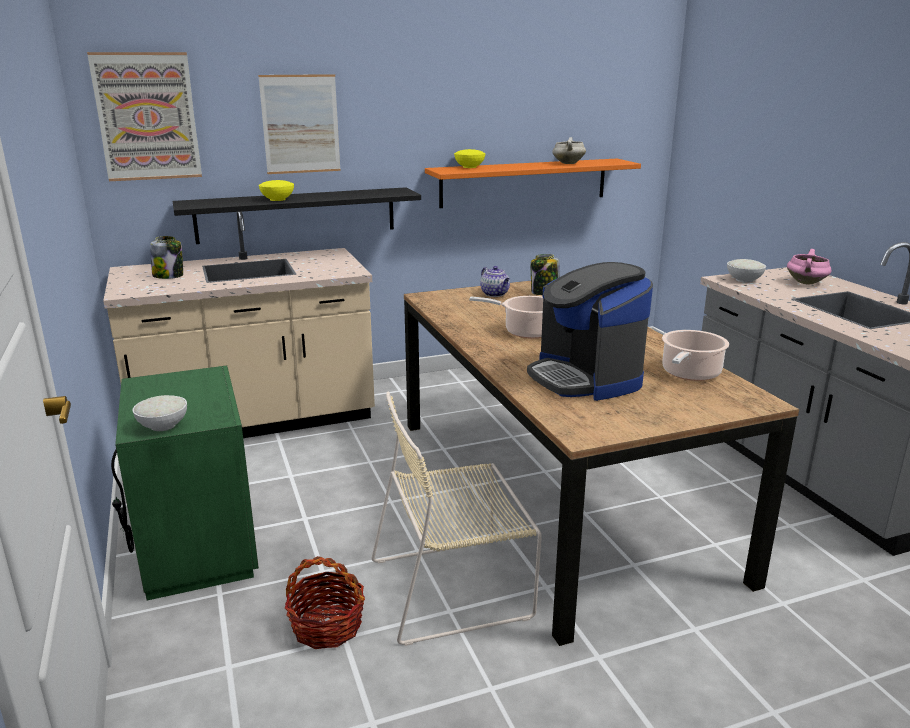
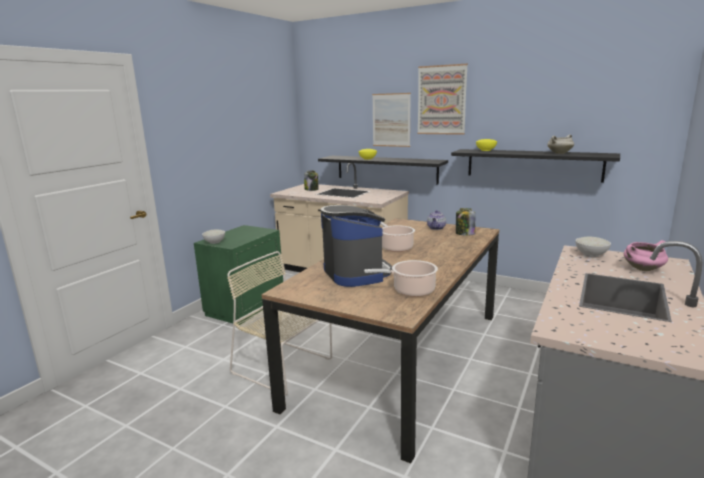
camera: 50 degrees right, 5 degrees down
picture [87,52,202,181] -> picture moved to [417,64,468,135]
basket [285,556,365,649] -> none
orange shelf [425,159,641,208] -> black shelf [451,149,620,183]
coffee machine [527,262,653,401] -> coffee machine turned 135 degrees clockwise [321,205,392,287]

